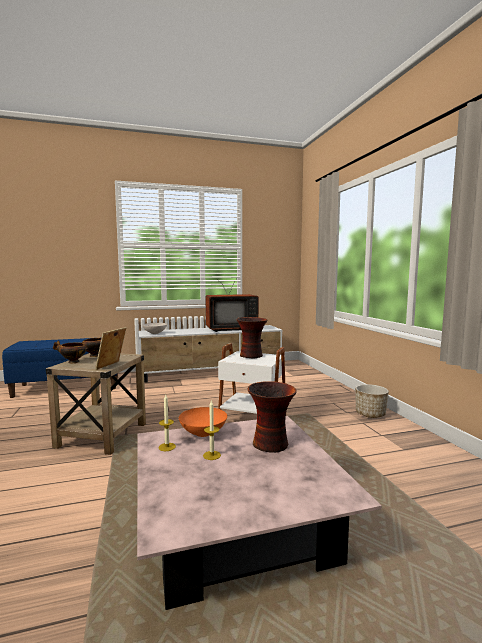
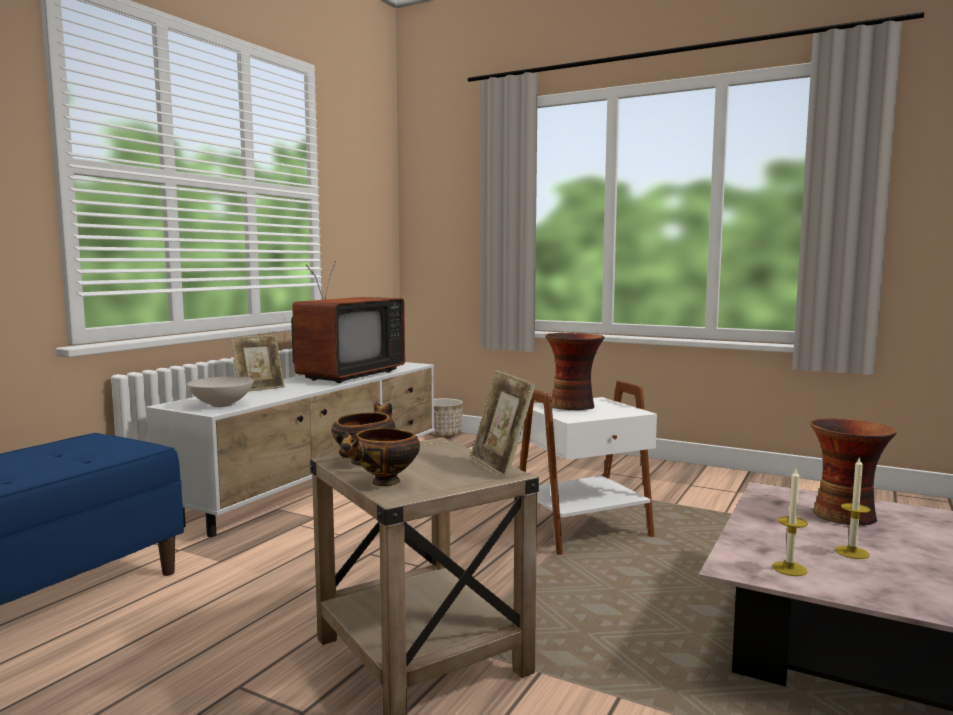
camera: 45 degrees left, 0 degrees up
orange bowl [179,407,227,437] -> none
planter [355,384,389,418] -> planter moved to [428,398,463,438]
none -> picture frame [231,335,285,392]

